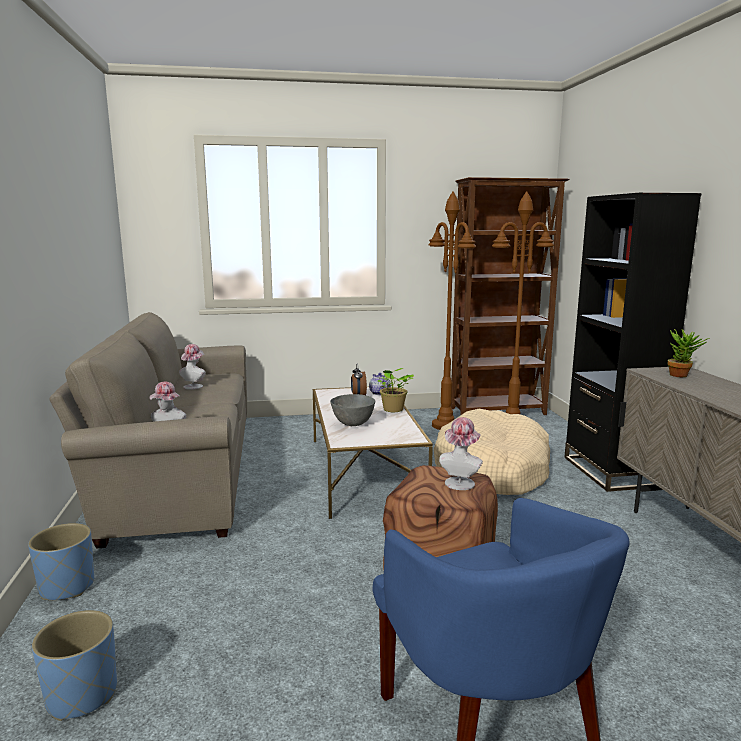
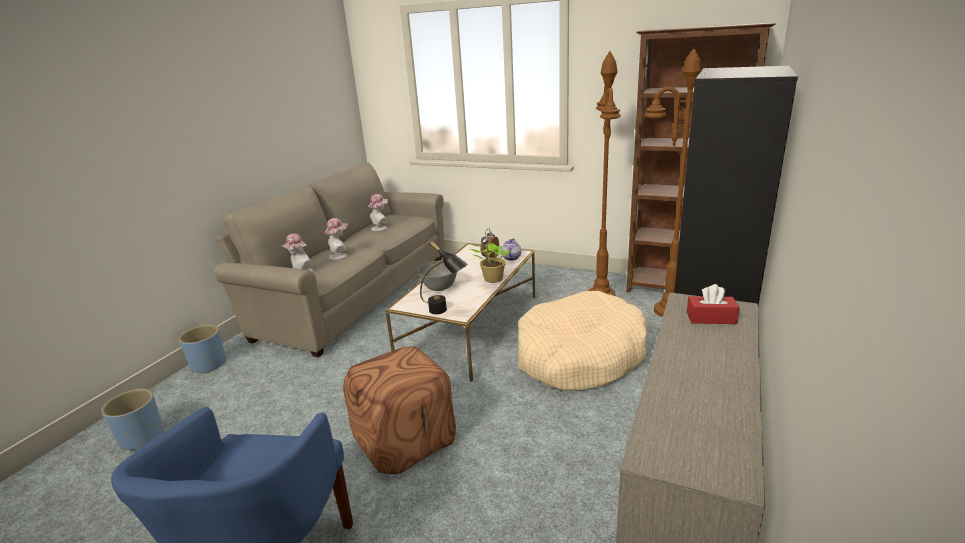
camera: 35 degrees right, 10 degrees up
hat [439,417,483,490] -> hat moved to [325,218,348,260]
potted plant [668,329,709,377] -> red tissue box [687,284,740,324]
none -> black table lamp [420,240,468,314]

